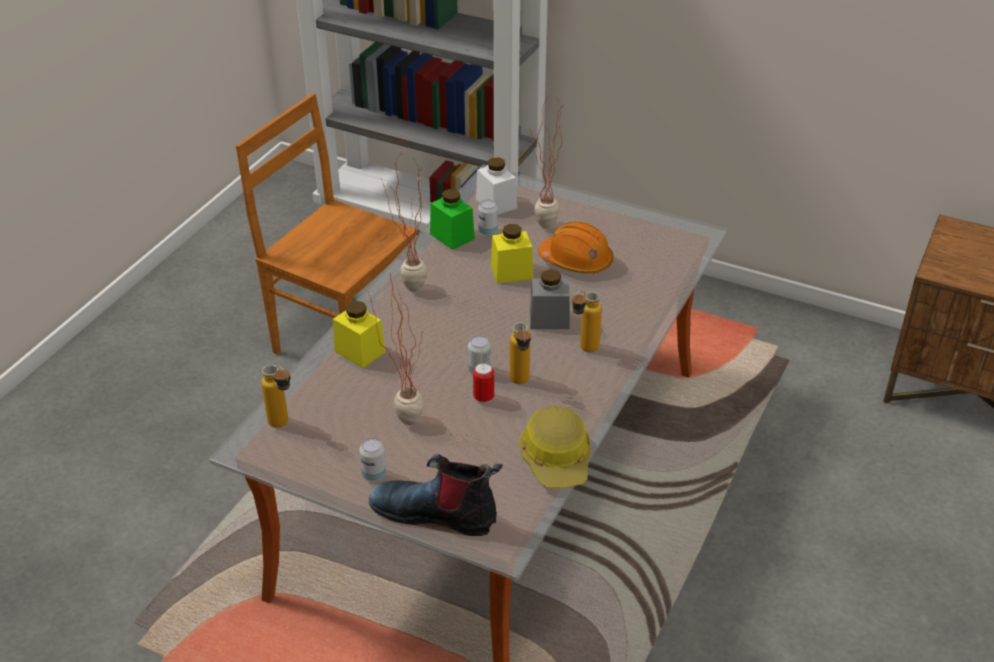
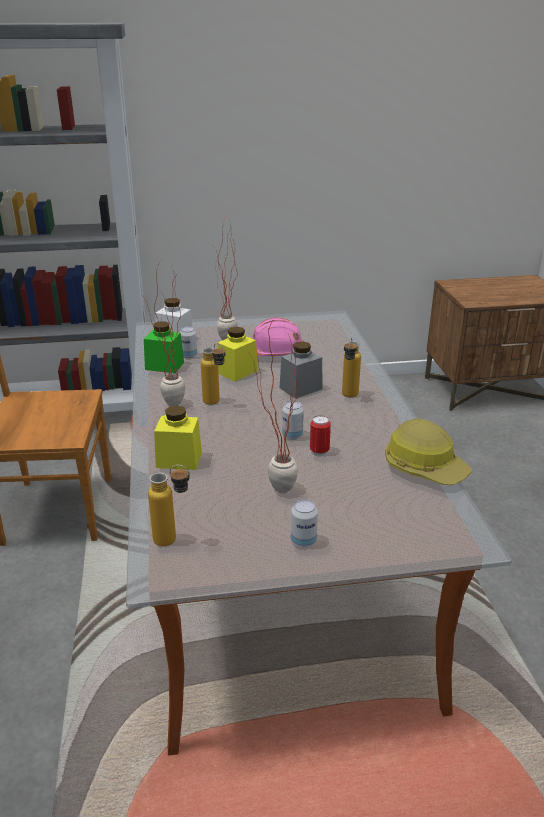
camera: 35 degrees left, 10 degrees down
boot [369,454,503,536] -> none
bottle [510,323,531,384] -> bottle moved to [201,343,225,405]
orange hard hat [538,221,613,274] -> pink hard hat [253,317,304,356]

